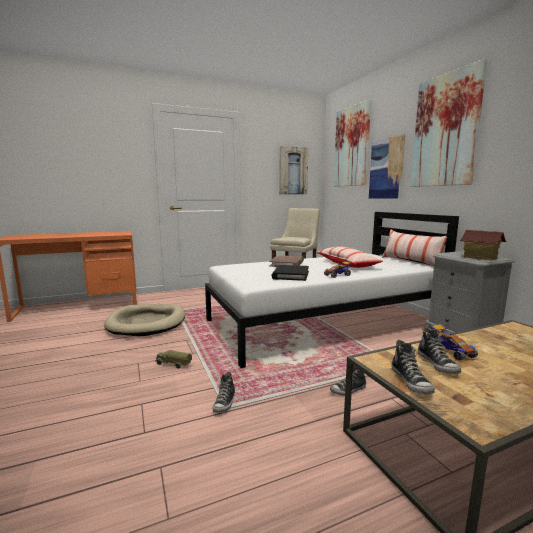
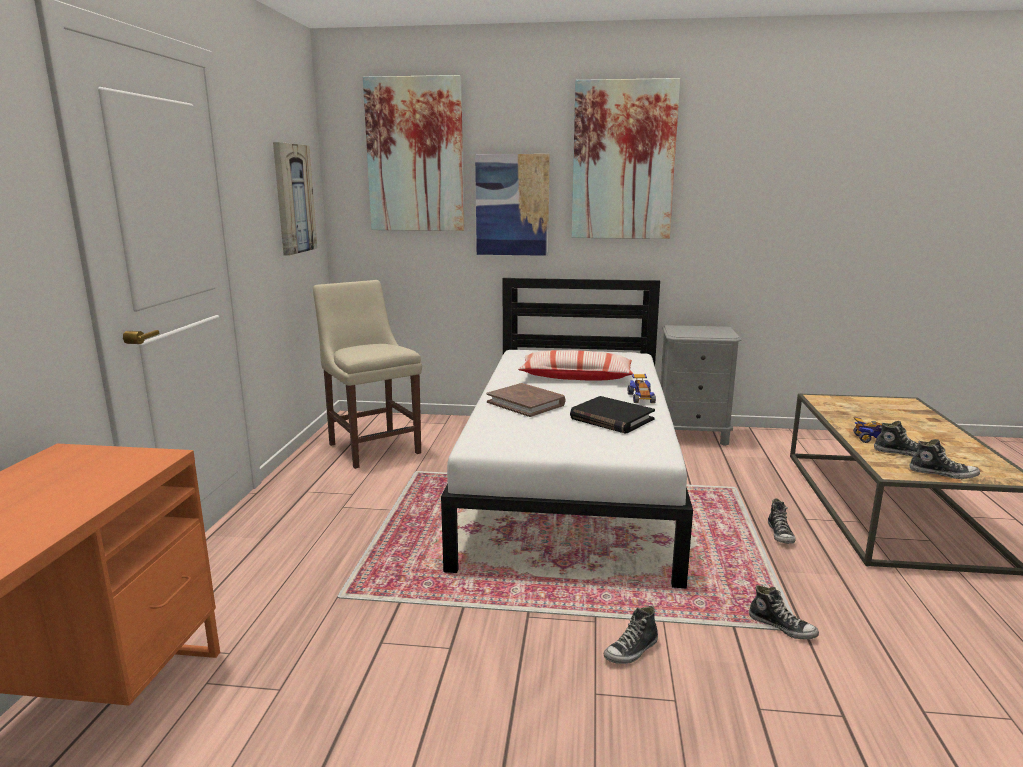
camera: 60 degrees left, 5 degrees up
beige dog bed [104,304,185,337] -> none
toy truck [155,350,192,369] -> shoe [604,606,658,664]
pillow [382,230,447,266] -> none
toy house [459,230,507,261] -> none

